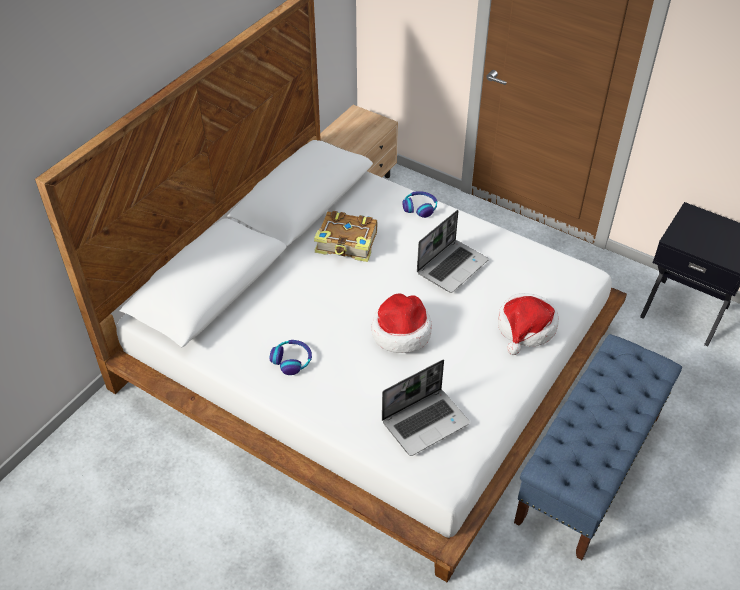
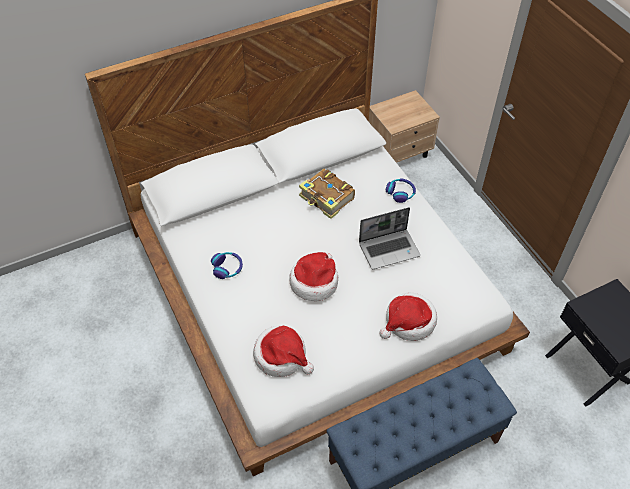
camera: 30 degrees right, 5 degrees up
laptop [382,360,470,456] -> hat [253,325,314,377]

